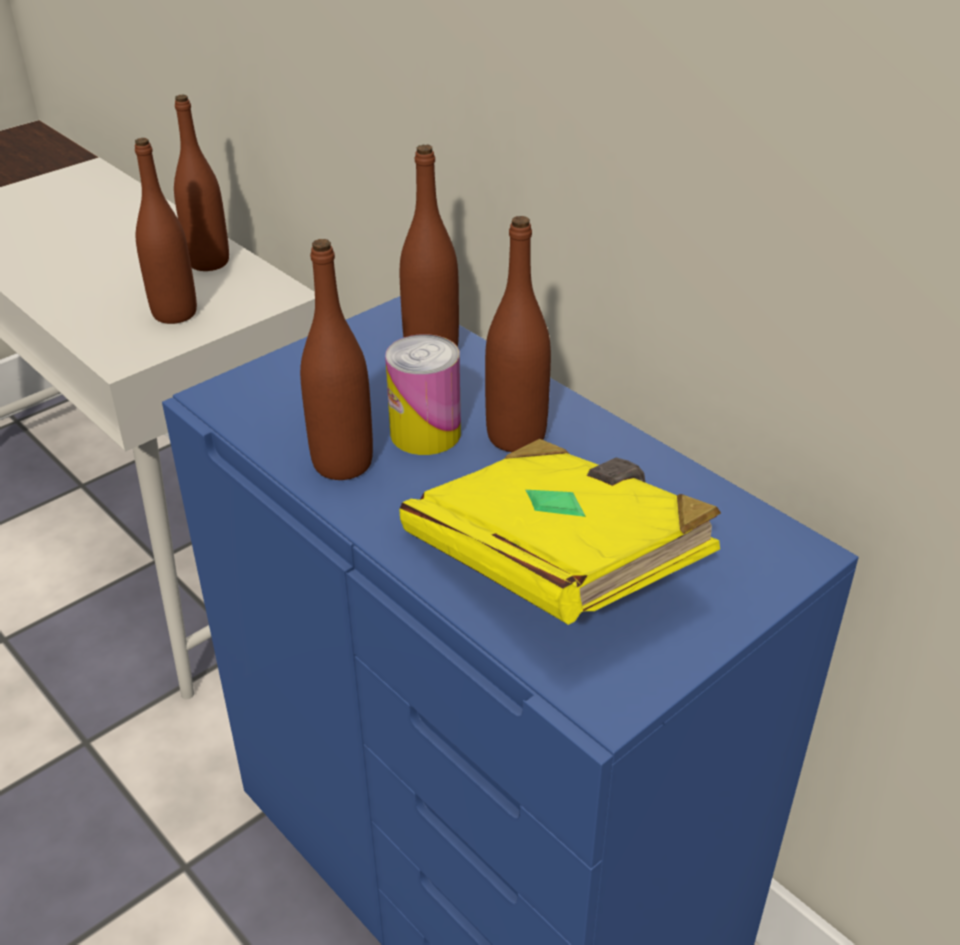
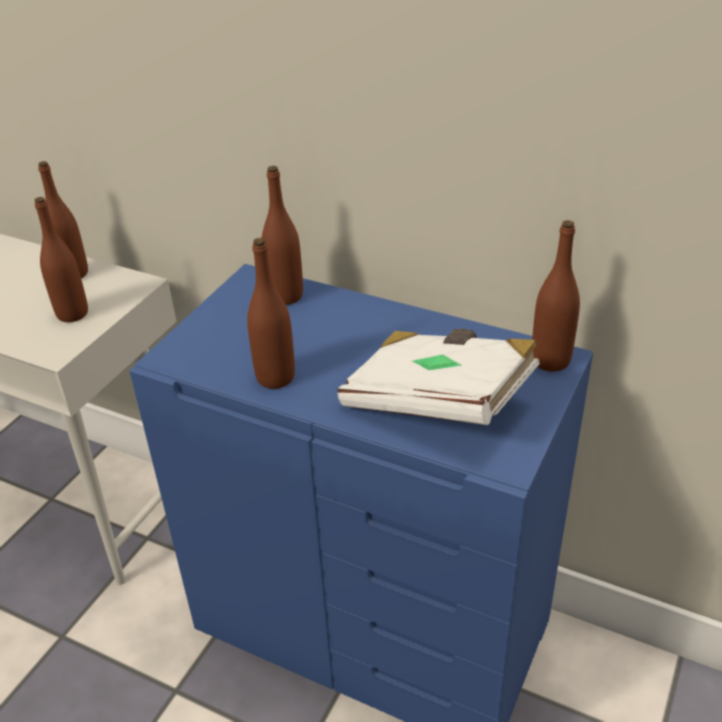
camera: 20 degrees left, 0 degrees up
can [385,334,461,455] -> none
yellow book [399,439,721,625] -> white book [337,329,540,425]
brown bottle [485,216,551,452] -> brown bottle moved to [532,220,580,372]

